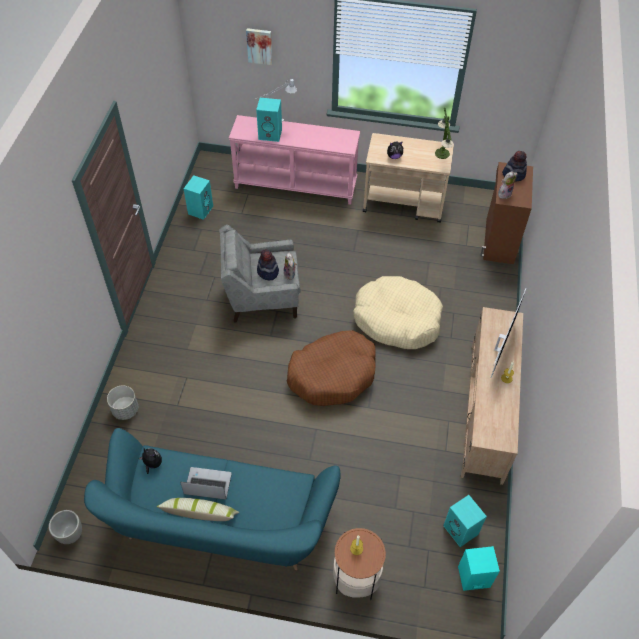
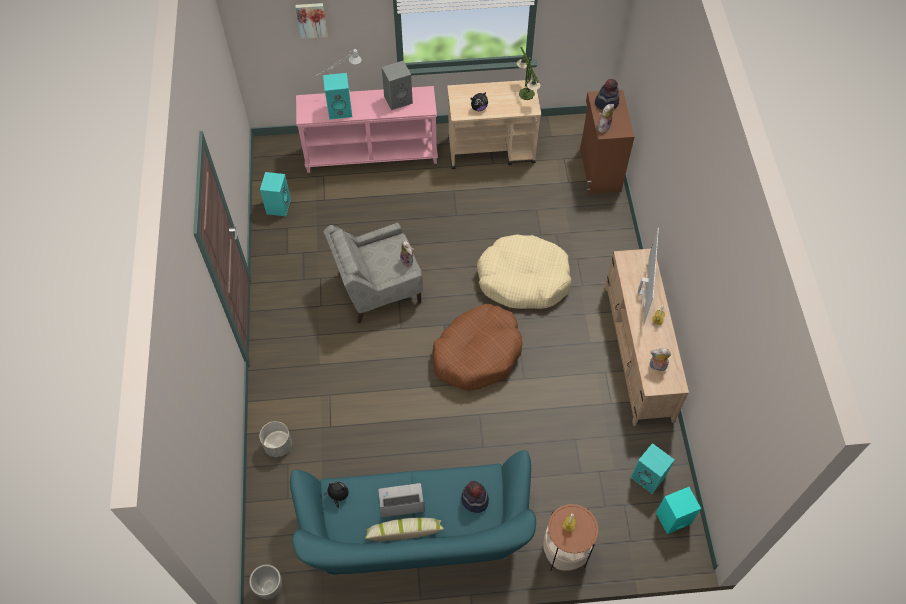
camera: 15 degrees left, 5 degrees up
hat [257,249,279,280] -> hat moved to [461,481,489,513]
none -> grey speaker [382,60,413,110]
none -> plush toy [649,348,671,371]

